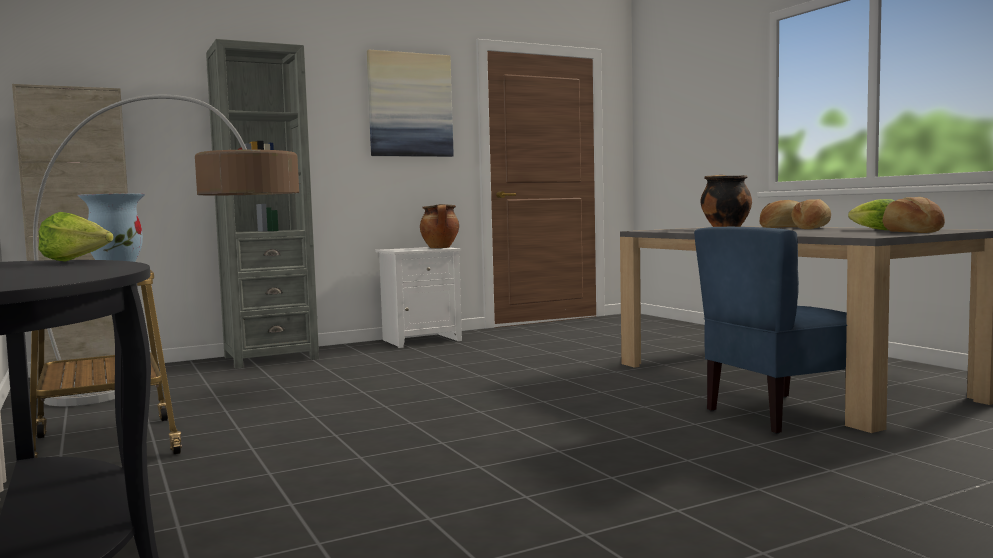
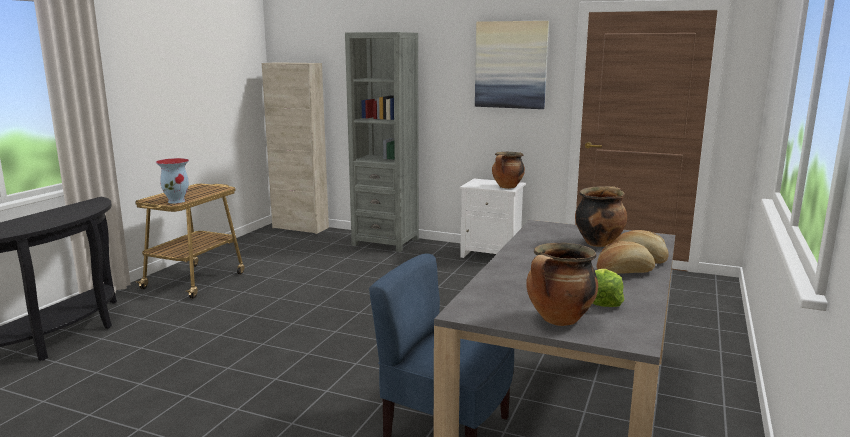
camera: 50 degrees right, 10 degrees up
floor lamp [33,95,299,407] -> none
lettuce [39,212,114,262] -> none
bread [882,197,945,233] -> cooking pot [526,243,598,326]

